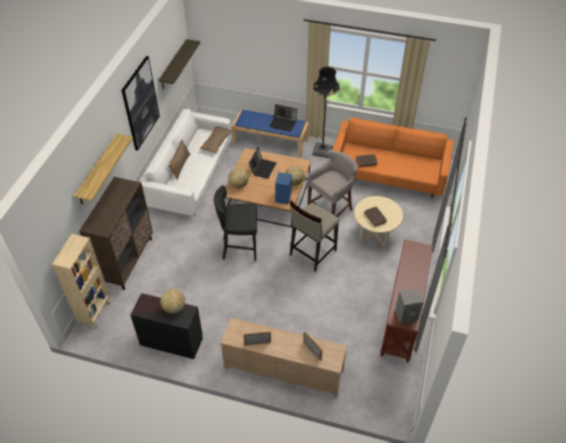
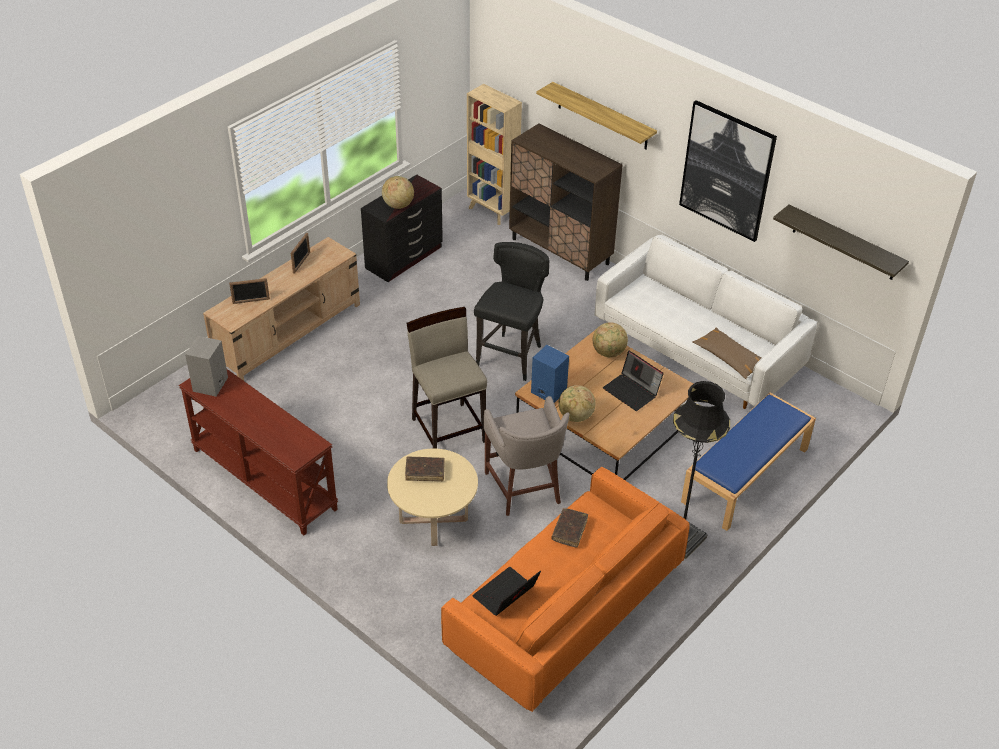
camera: 115 degrees right, 5 degrees down
brown pillow [168,140,190,180] -> none
laptop [269,104,297,132] -> laptop moved to [472,567,541,616]

